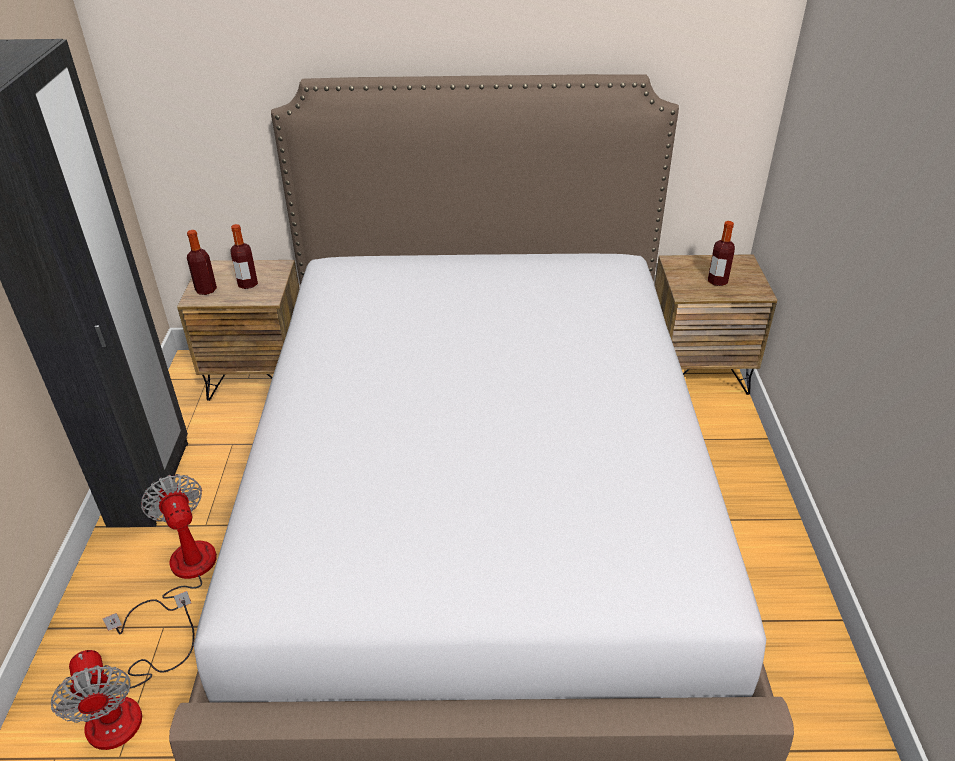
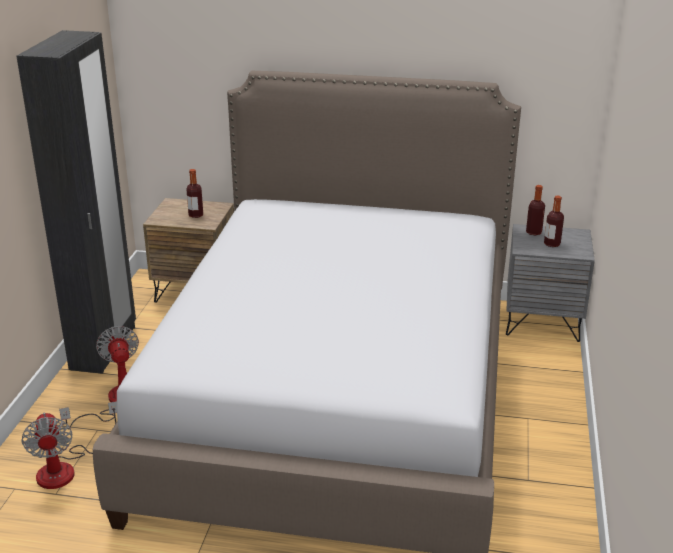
camera: 10 degrees right, 10 degrees down
bottle [187,230,217,295] -> bottle moved to [526,185,545,235]
brown nightstand [655,254,777,395] -> grey nightstand [506,224,595,342]

